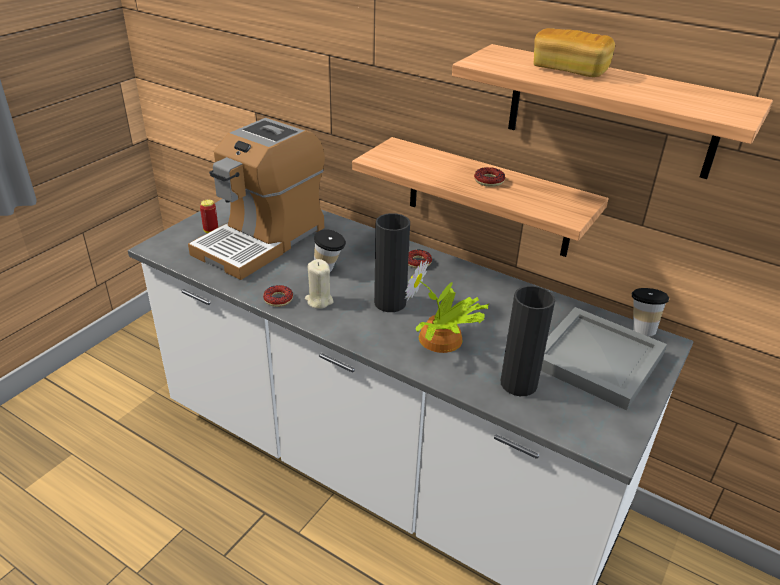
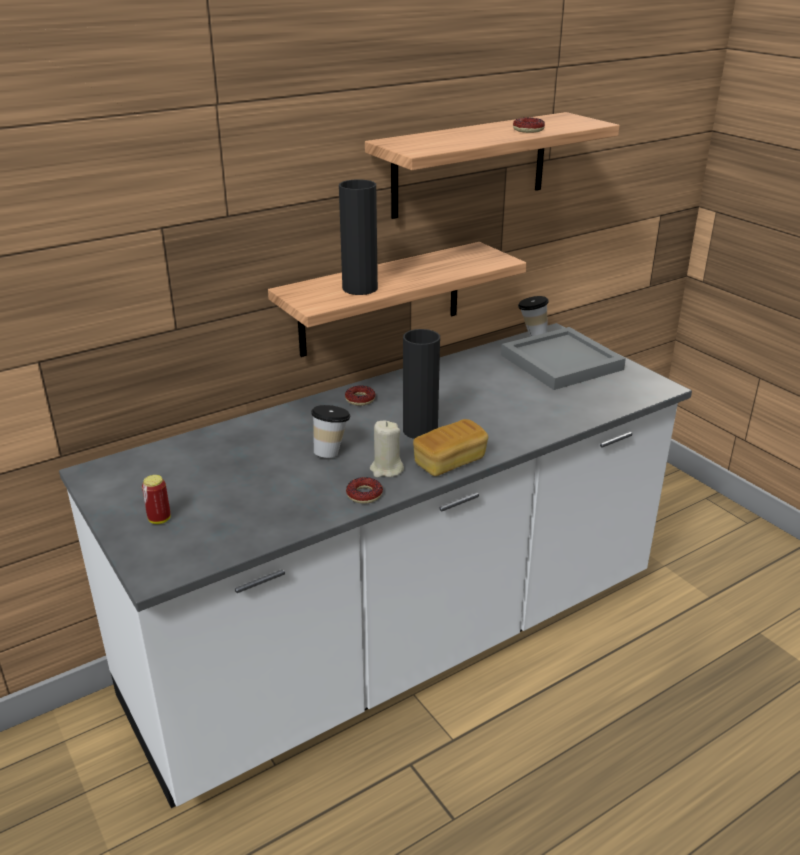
camera: 65 degrees left, 5 degrees down
coffee machine [188,118,325,280] -> none
potted plant [405,260,489,353] -> none
donut [474,167,505,187] -> donut moved to [513,117,545,133]
black vase [501,286,555,396] -> black vase moved to [339,179,378,295]
bread [534,28,615,77] -> bread moved to [413,419,488,476]

